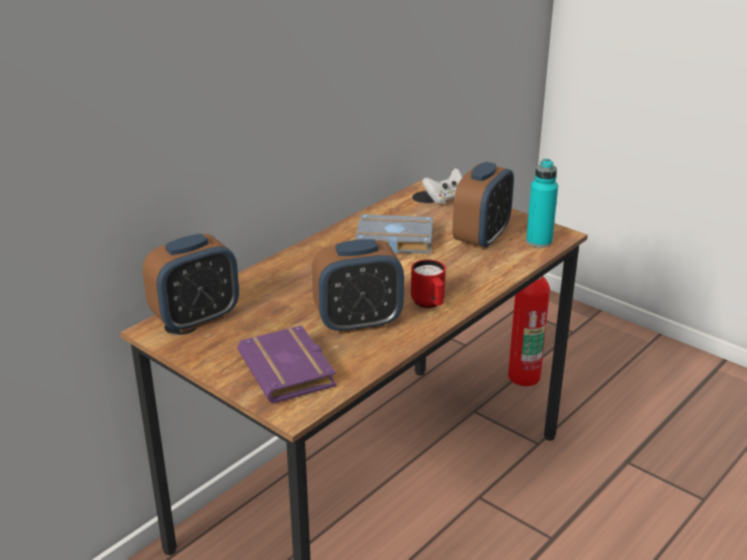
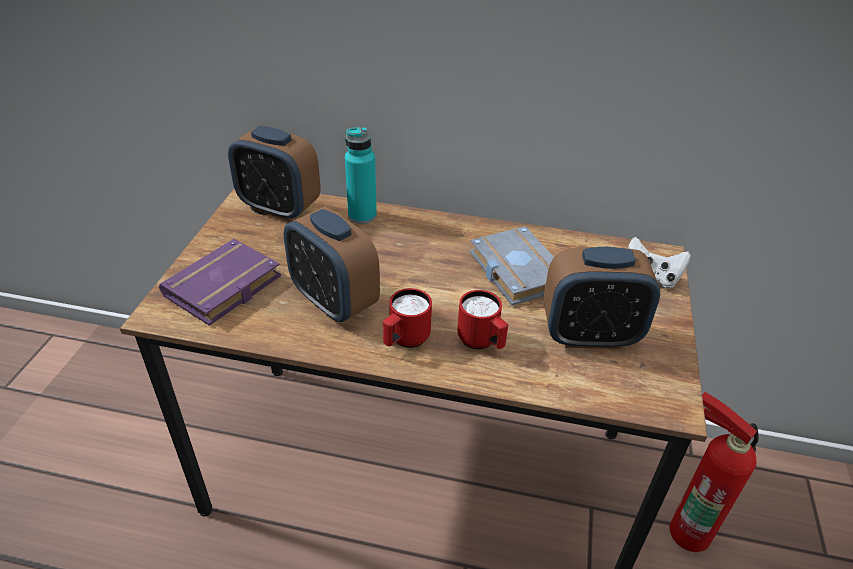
camera: 60 degrees right, 10 degrees up
turquoise bottle [526,159,558,248] -> turquoise bottle moved to [345,127,377,224]
none -> red mug [457,290,508,349]

